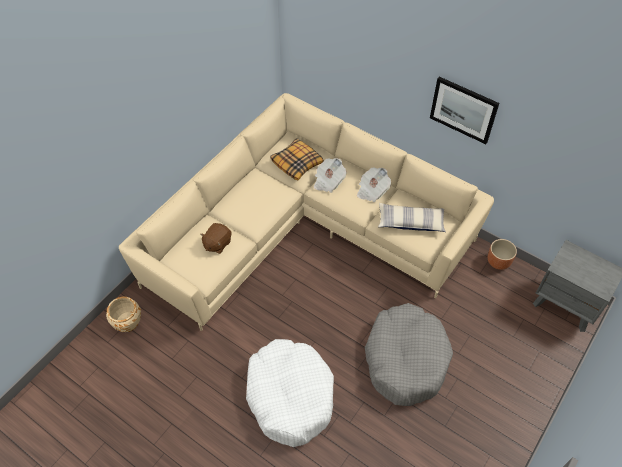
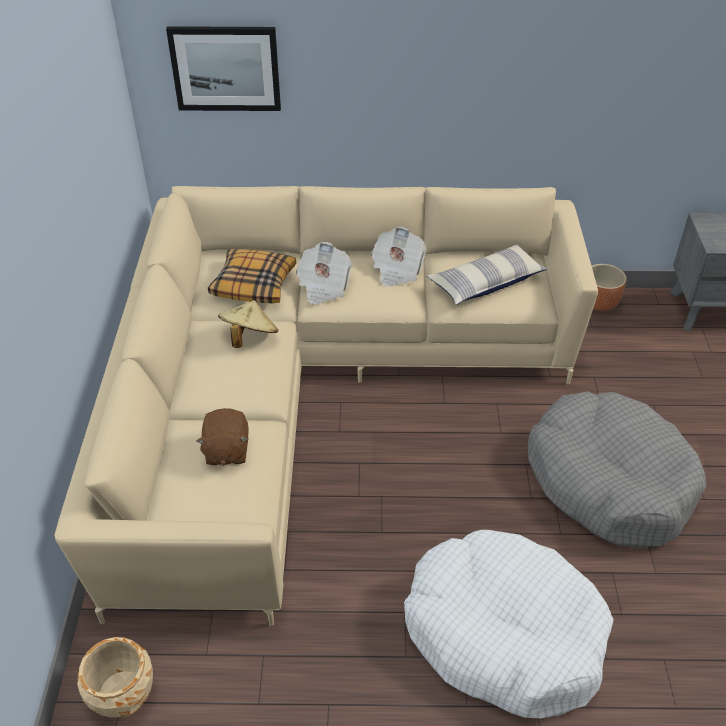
camera: 35 degrees left, 10 degrees down
picture [430,77,499,144] -> picture moved to [166,26,281,111]
none -> beige hat [218,300,278,348]

